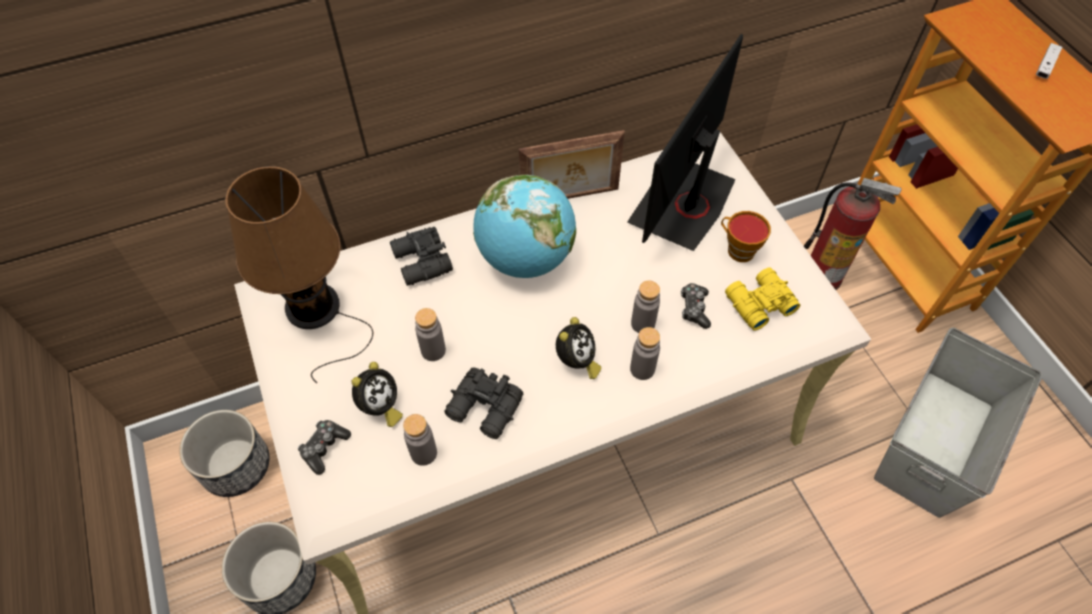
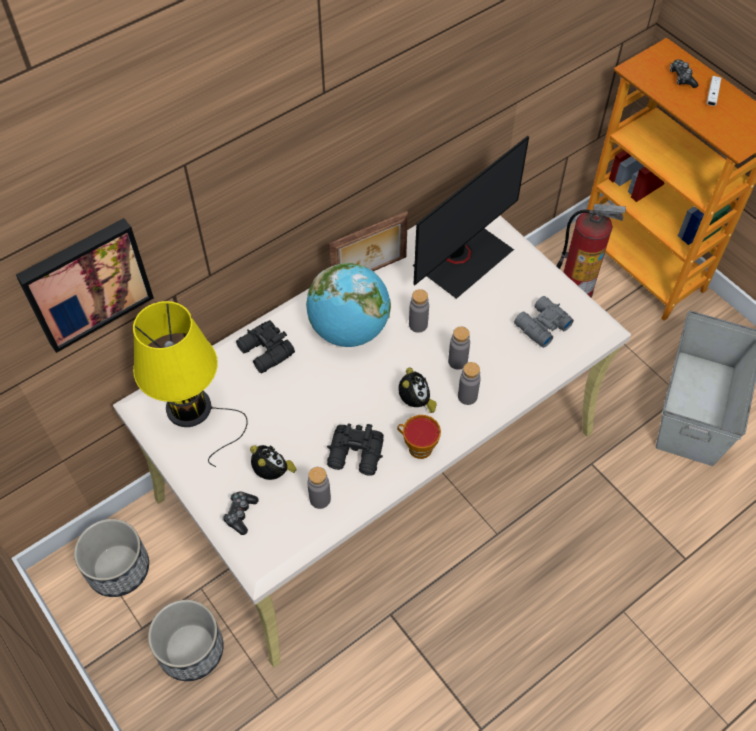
camera: 15 degrees left, 0 degrees up
brown table lamp [225,166,373,383] -> yellow table lamp [133,301,248,467]
alarm clock [352,362,403,427] -> alarm clock turned 45 degrees counterclockwise [250,445,297,480]
grey bottle [415,308,446,361] -> grey bottle moved to [409,289,429,333]
monitor [627,34,743,251] -> monitor turned 150 degrees counterclockwise [412,136,529,299]
game controller [681,283,711,329] -> game controller moved to [670,59,698,88]
cup [721,211,771,262] -> cup moved to [397,415,441,459]
yellow binoculars [725,267,800,331] -> grey binoculars [514,296,574,348]
none -> picture [16,218,154,353]

